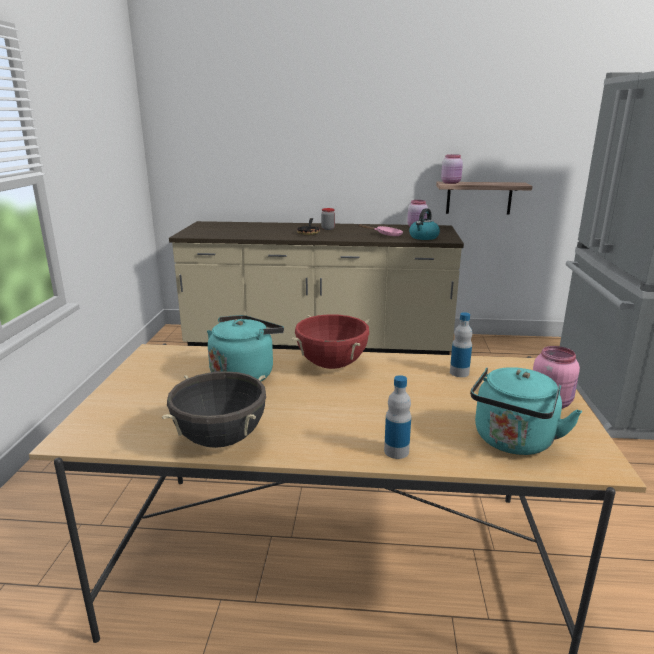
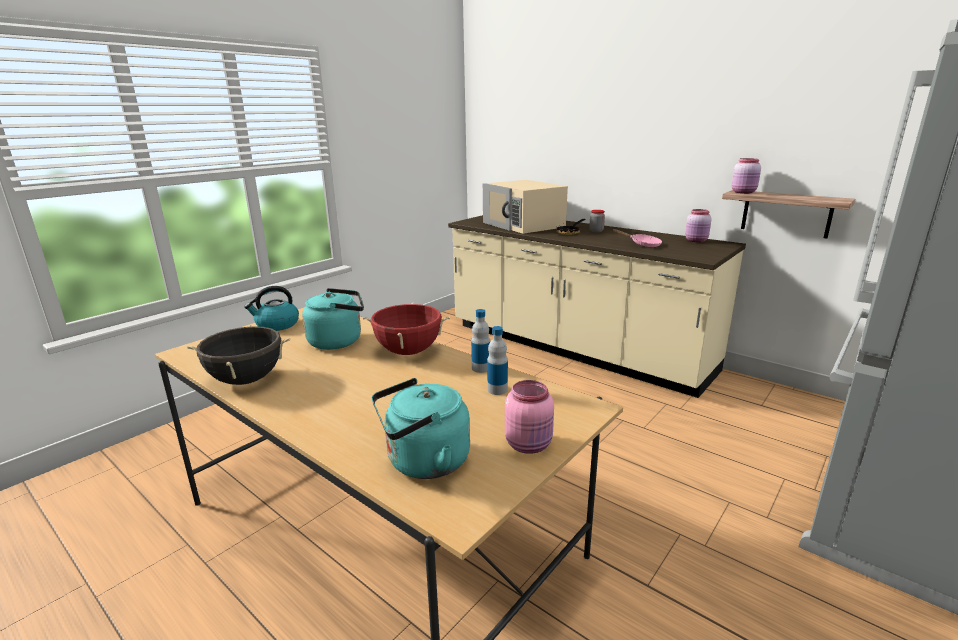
camera: 35 degrees right, 0 degrees up
bottle [384,375,411,459] -> bottle moved to [471,309,490,373]
kettle [409,208,440,240] -> kettle moved to [244,286,299,331]
none -> beige microwave [483,180,568,234]

